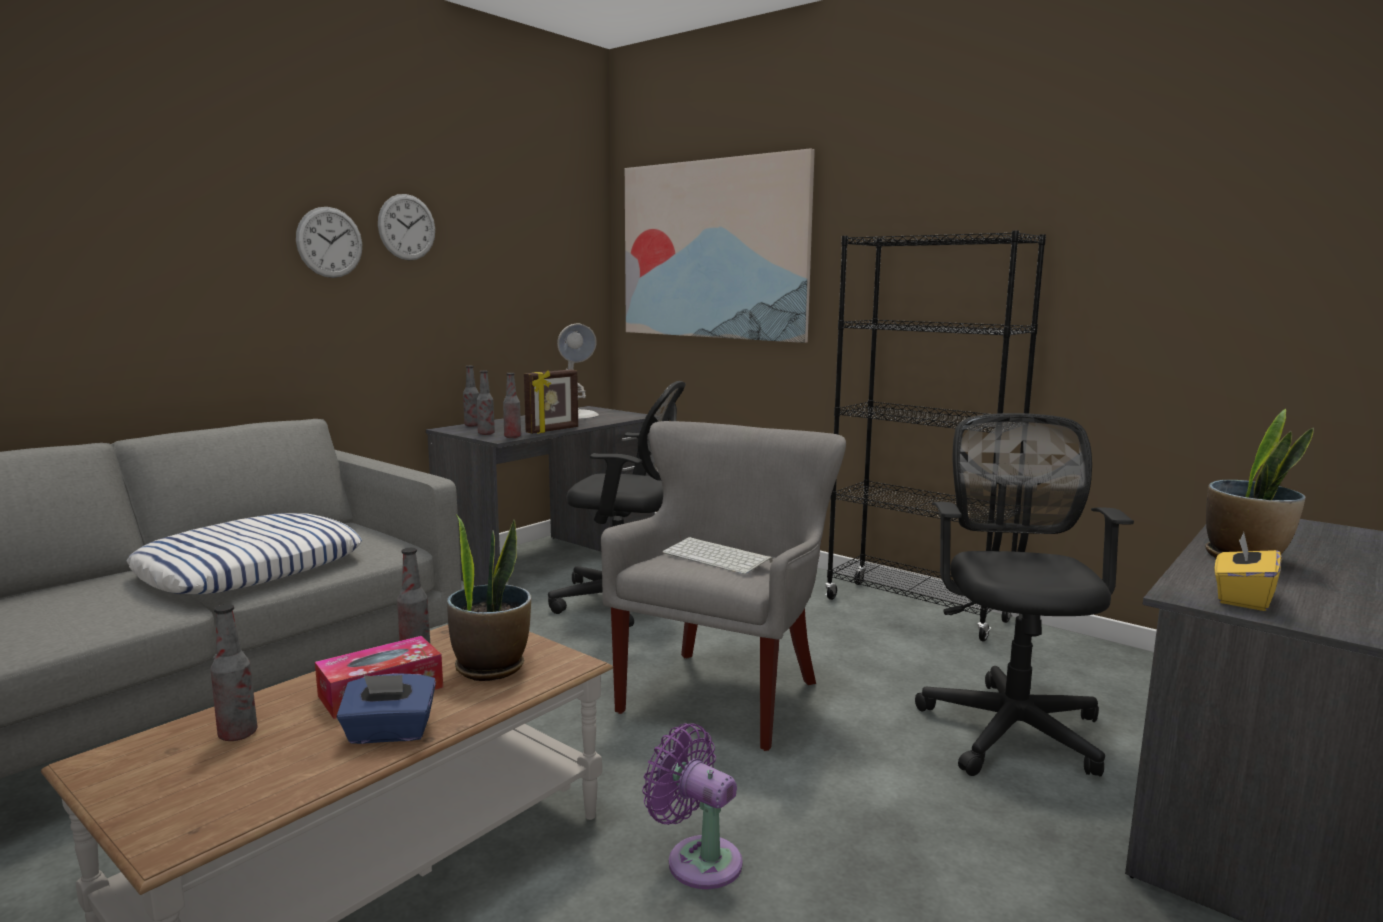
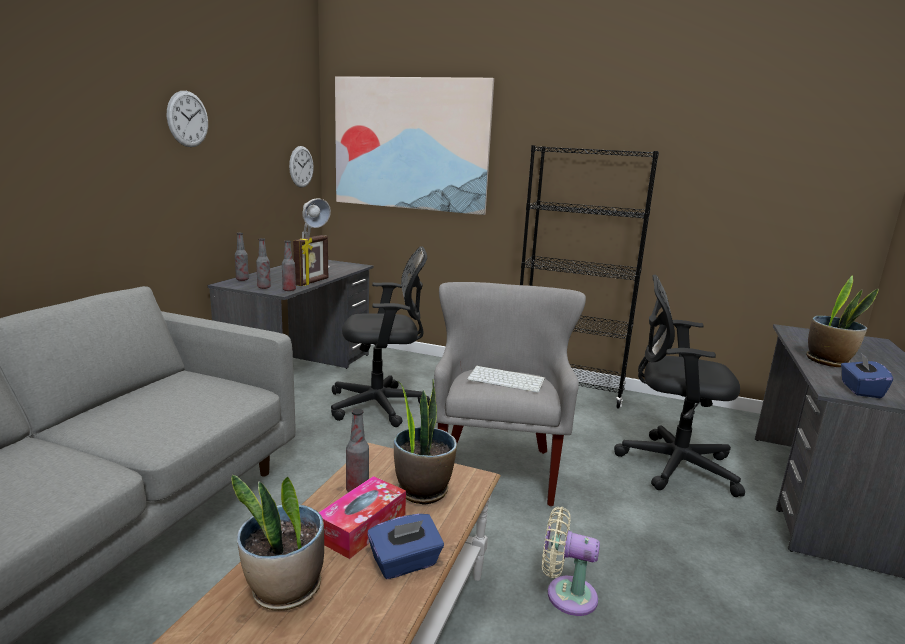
camera: 20 degrees left, 5 degrees up
pillow [127,513,362,594] -> none
bottle [210,604,257,741] -> potted plant [231,475,324,611]
wall clock [296,207,362,278] -> wall clock moved to [289,146,314,188]
purple fan [642,723,743,889] -> beige fan [542,507,600,616]
black office chair [915,413,1134,776] -> black office chair turned 60 degrees counterclockwise [614,275,745,497]
yellow tissue box [1214,532,1281,611] -> blue tissue box [841,353,893,398]

